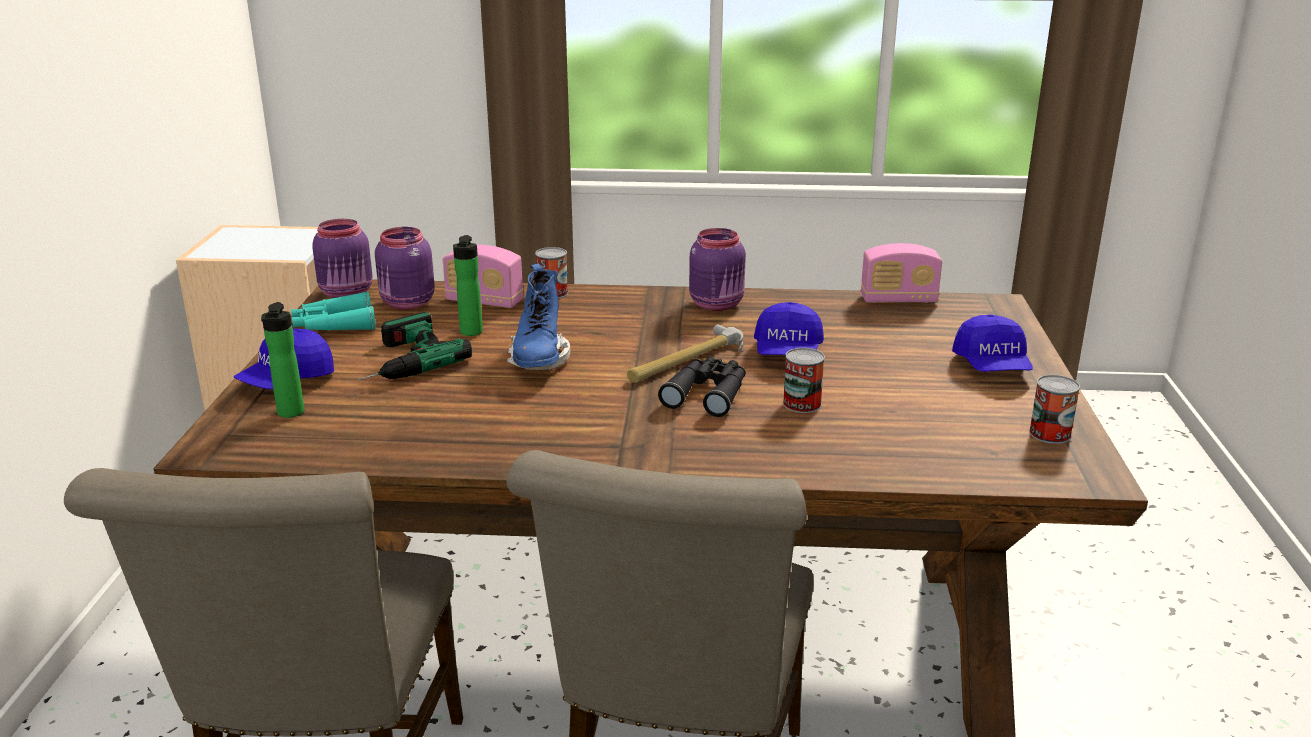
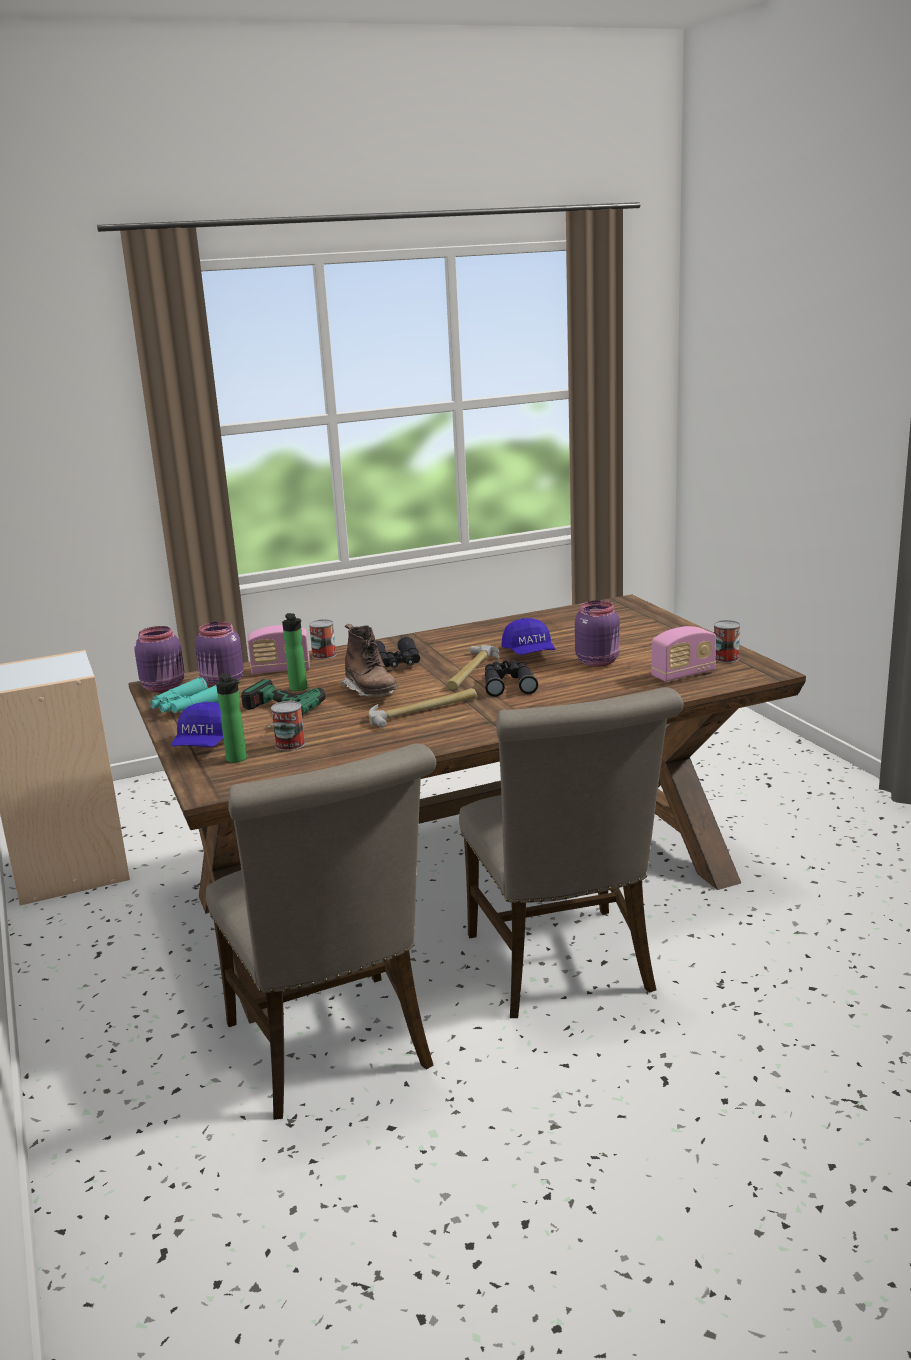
camera: 25 degrees left, 5 degrees down
blue boot [507,264,570,370] -> brown boot [341,624,399,698]
purple jar [689,228,746,311] -> purple jar moved to [575,601,620,667]
can [783,348,825,413] -> can moved to [271,701,305,751]
radio [861,243,942,303] -> radio moved to [651,626,716,682]
blue cap [952,314,1033,372] -> none
none -> hammer [369,688,477,728]
none -> black binoculars [376,636,420,668]

